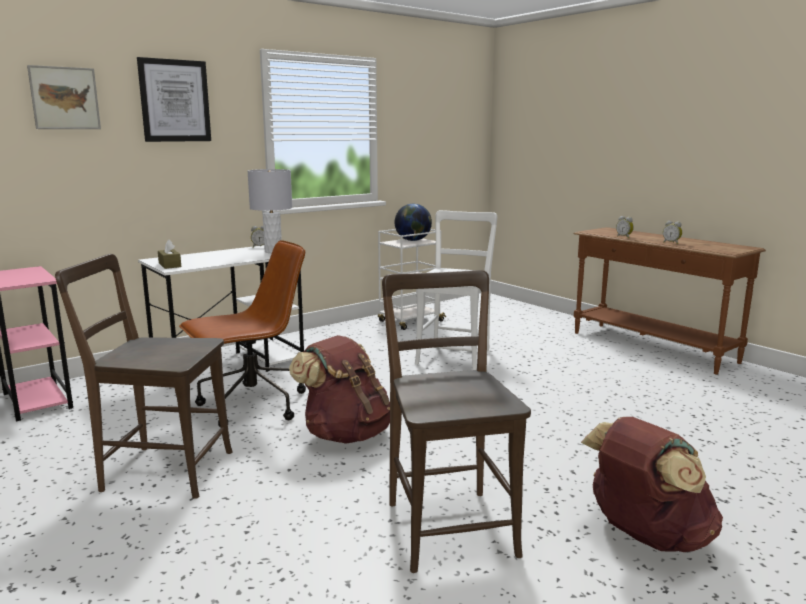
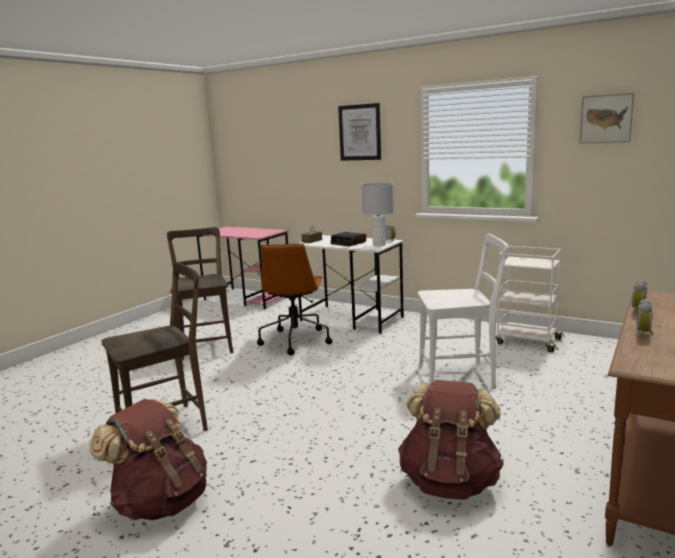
camera: 70 degrees right, 0 degrees up
picture [27,65,101,129] -> picture moved to [579,93,634,144]
brown office chair [179,240,306,427] -> brown office chair turned 60 degrees clockwise [257,243,332,355]
brown backpack [289,335,390,444] -> brown backpack moved to [398,380,504,500]
globe [395,204,432,241] -> none
none -> alarm clock [331,232,366,246]

